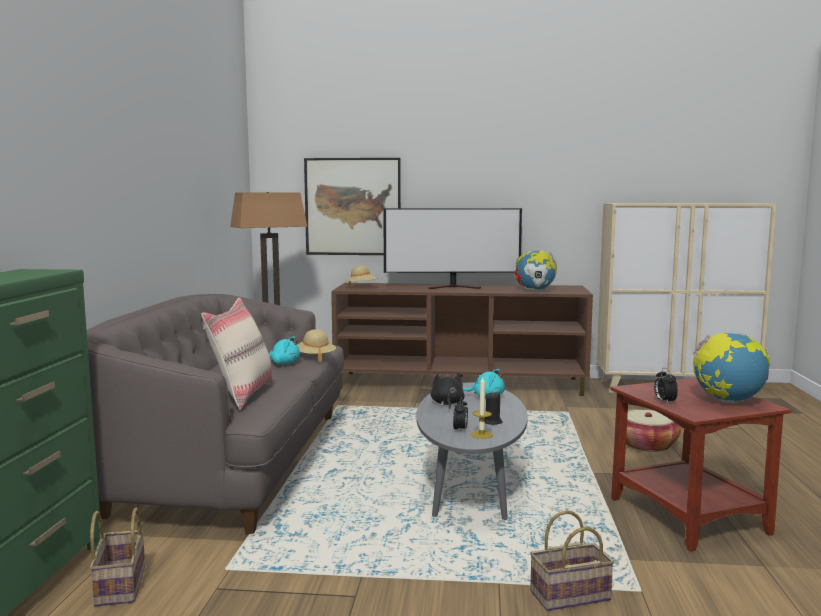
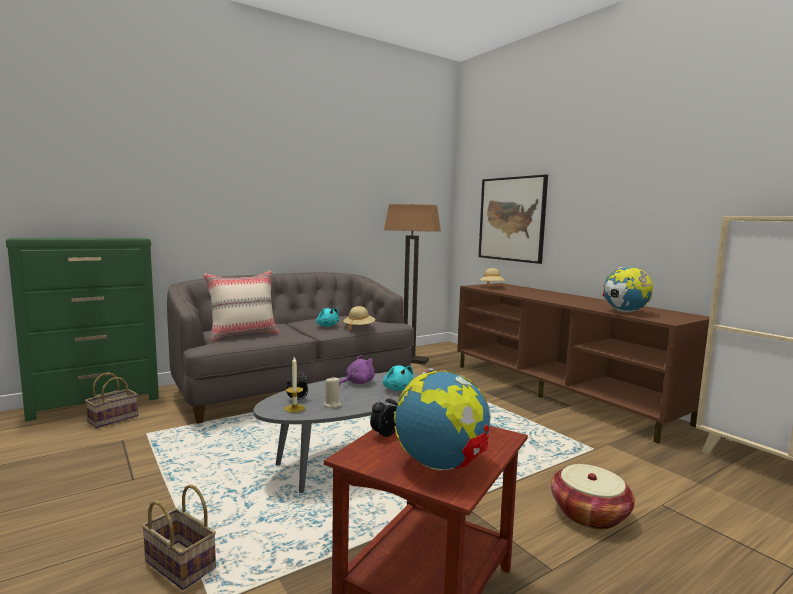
camera: 50 degrees right, 0 degrees up
television [383,208,522,289] -> none
black plush toy [431,373,465,409] -> purple plush toy [339,355,375,385]
black candle [485,391,502,425] -> beige candle [324,376,342,408]

